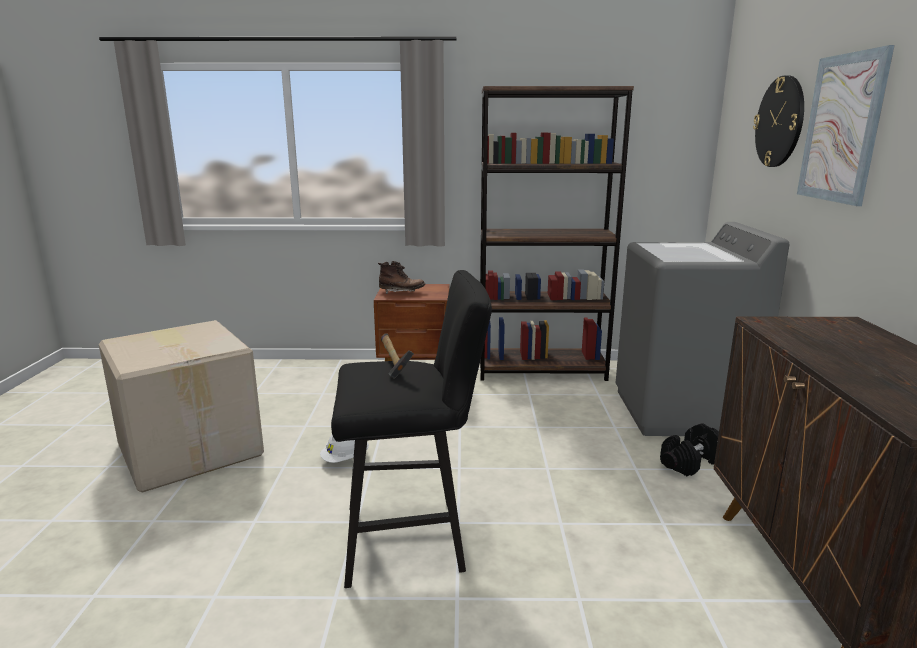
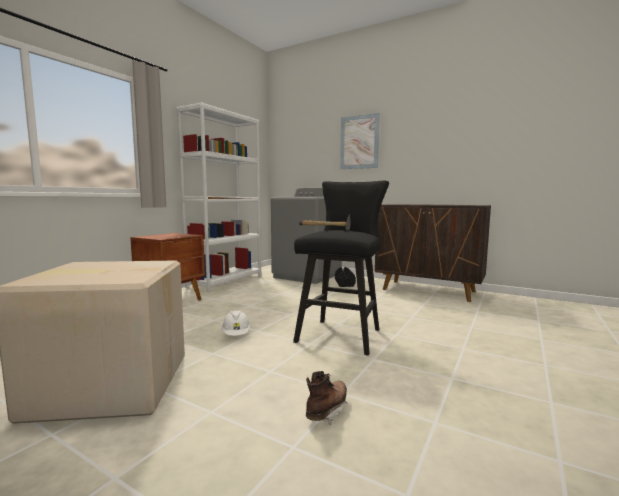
camera: 60 degrees left, 10 degrees down
brown boot [378,261,425,294] -> brown boot moved to [306,371,347,425]
brown bookcase [480,86,634,381] -> white bookcase [176,102,261,292]
wall clock [753,75,804,167] -> none

